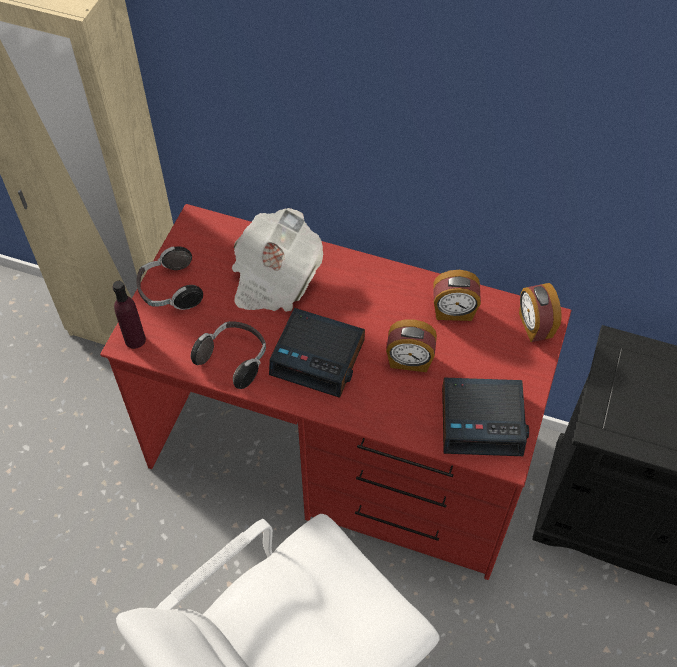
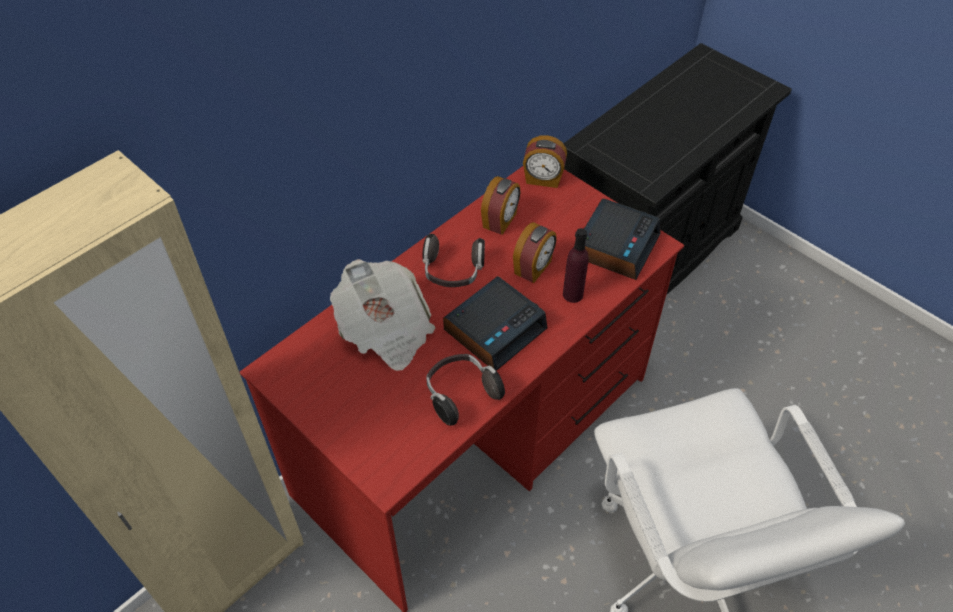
camera: 65 degrees left, 5 degrees down
purple bottle [113,281,146,349] -> purple bottle moved to [563,228,589,303]
headphones [136,246,203,310] -> headphones moved to [422,234,485,287]

